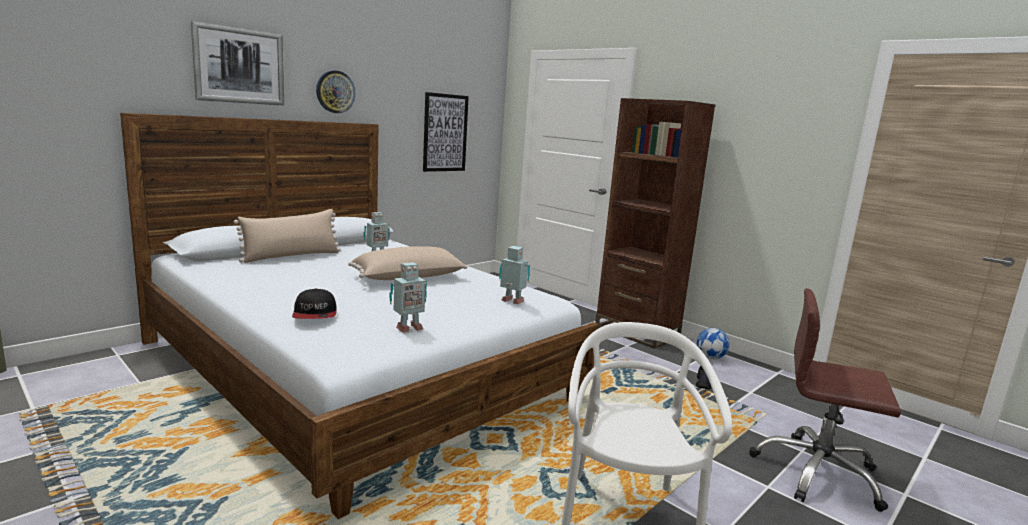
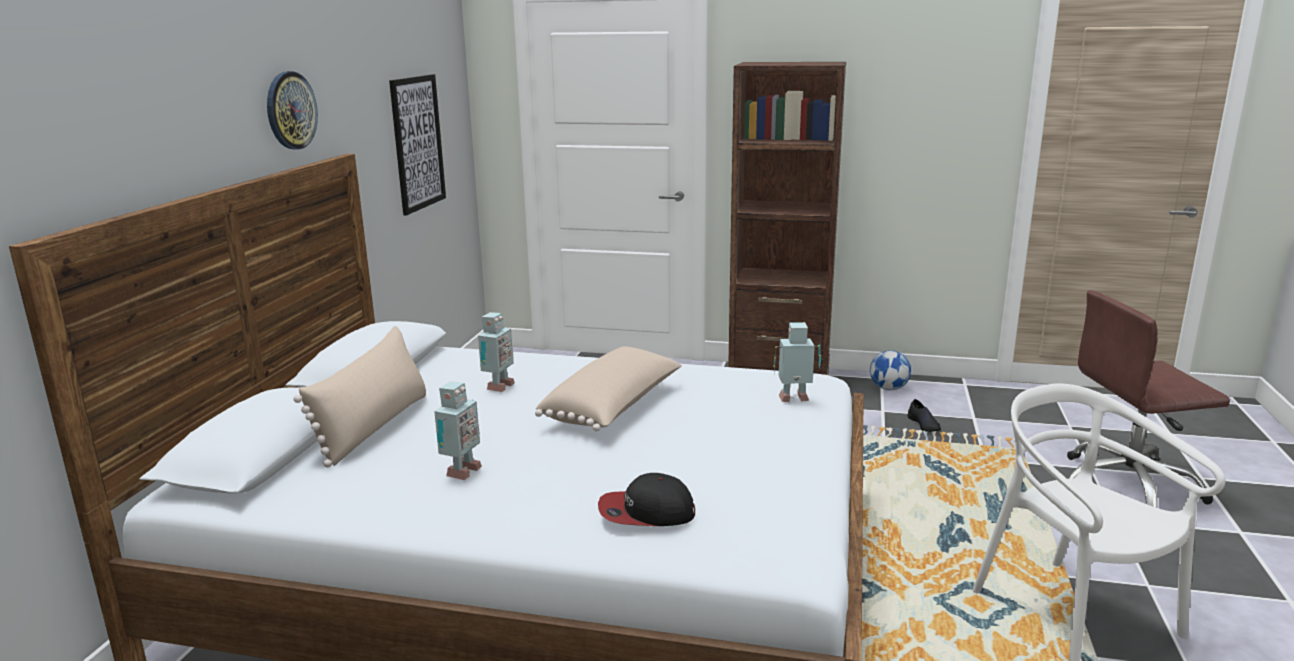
camera: 30 degrees left, 5 degrees up
picture [191,21,284,106] -> none
cap [292,288,337,319] -> cap turned 135 degrees clockwise [598,473,695,526]
toy robot [389,262,427,333] -> toy robot moved to [434,381,482,480]

